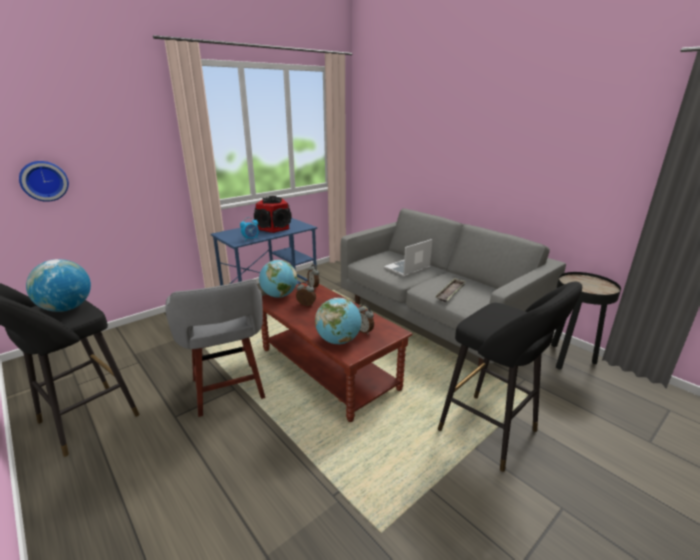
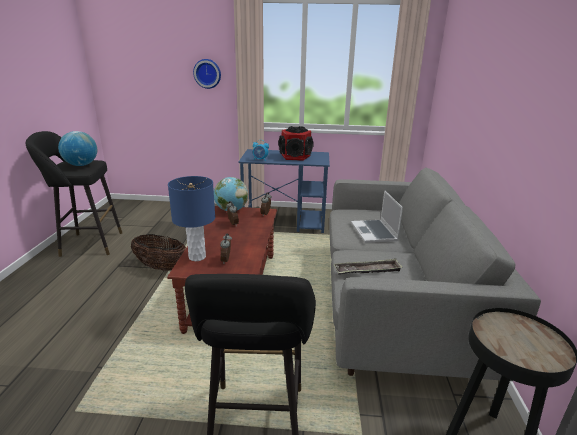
camera: 45 degrees right, 0 degrees up
wall clock [19,161,69,202] -> wall clock moved to [193,59,221,89]
grey stool [165,279,265,417] -> basket [131,234,186,271]
globe [315,298,362,344] -> blue table lamp [168,176,215,261]
laptop [384,239,433,277] -> laptop turned 105 degrees counterclockwise [351,190,403,243]

